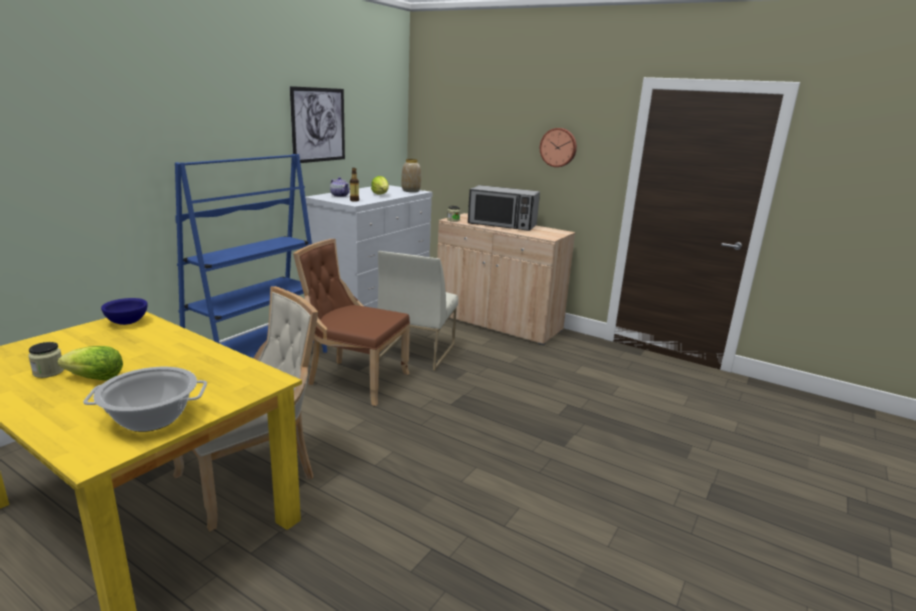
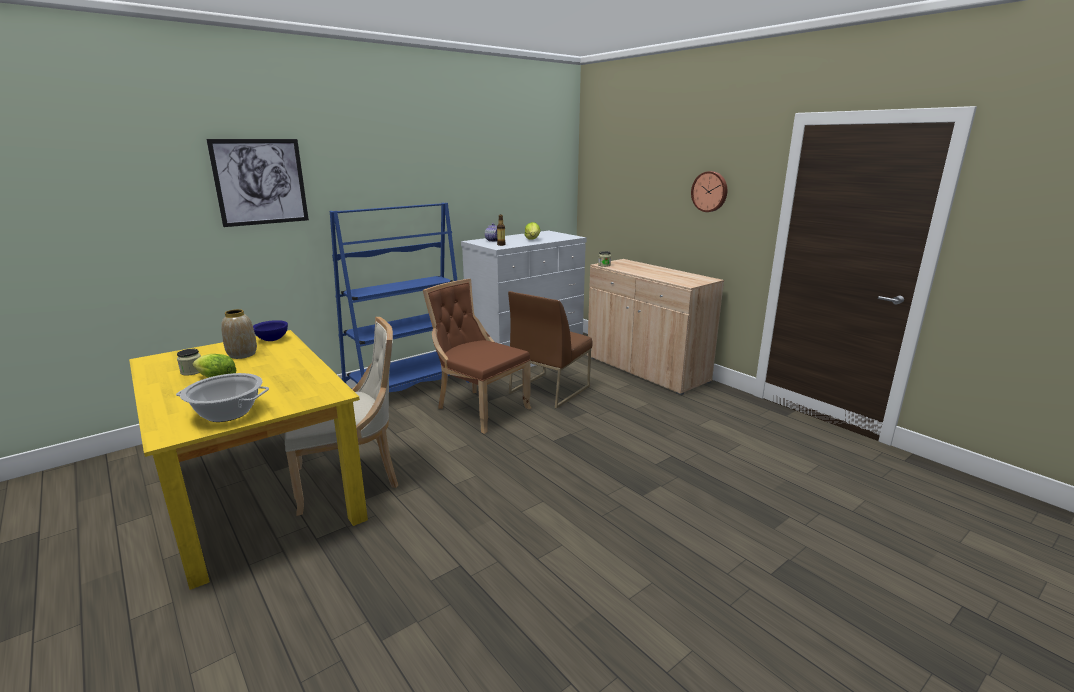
camera: 20 degrees right, 0 degrees up
picture [290,86,345,163] -> picture moved to [206,139,309,227]
white chair [378,251,458,371] -> brown chair [508,291,593,409]
vase [401,159,421,192] -> vase moved to [221,309,257,359]
microwave [468,185,540,231] -> none

